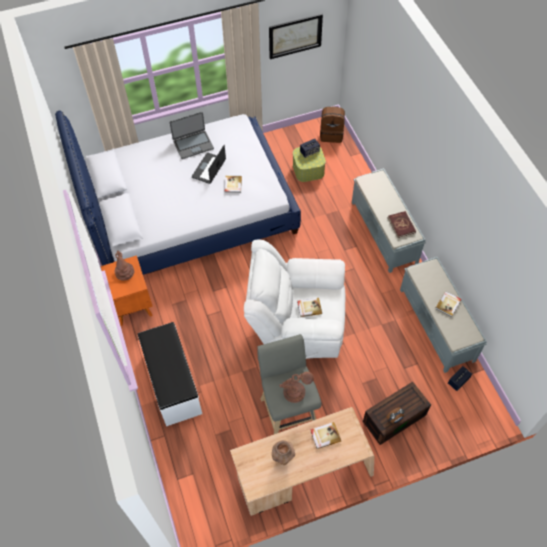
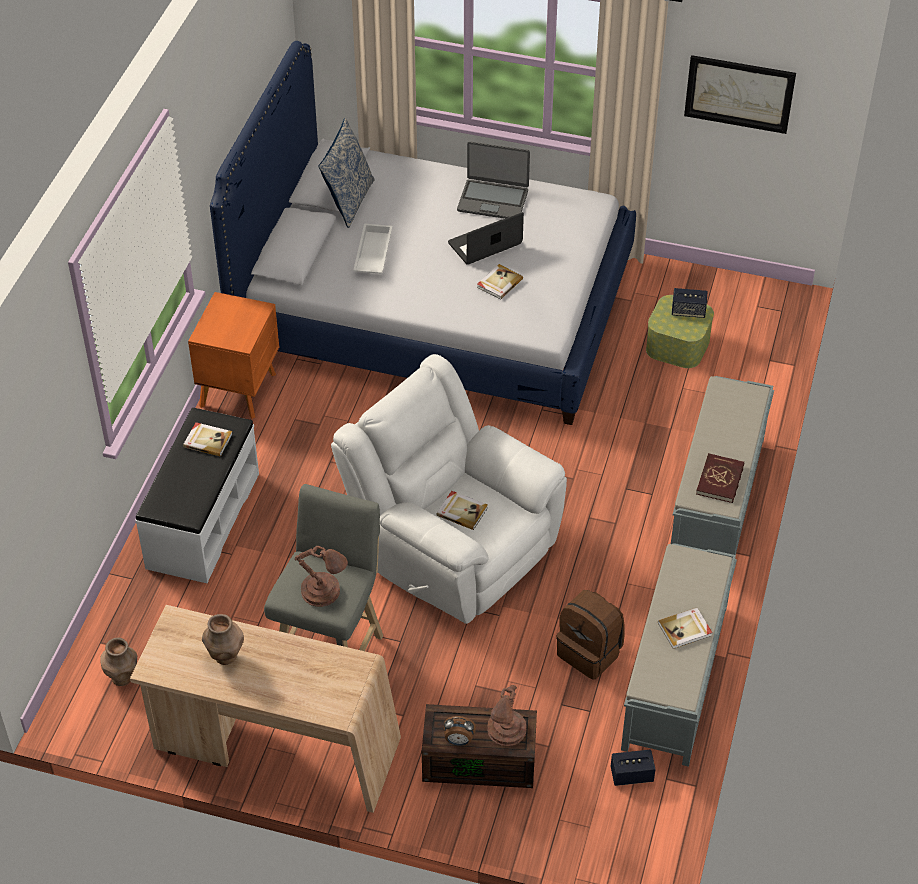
camera: 35 degrees right, 10 degrees down
brown table lamp [114,251,134,281] -> brown table lamp moved to [487,685,527,746]
book [310,422,341,449] -> book moved to [183,422,233,457]
brown backpack [320,106,345,143] -> brown backpack moved to [557,590,625,680]
none -> brown vase [100,637,137,686]
none -> pillow [318,118,375,228]
none -> white tray [353,223,393,274]

